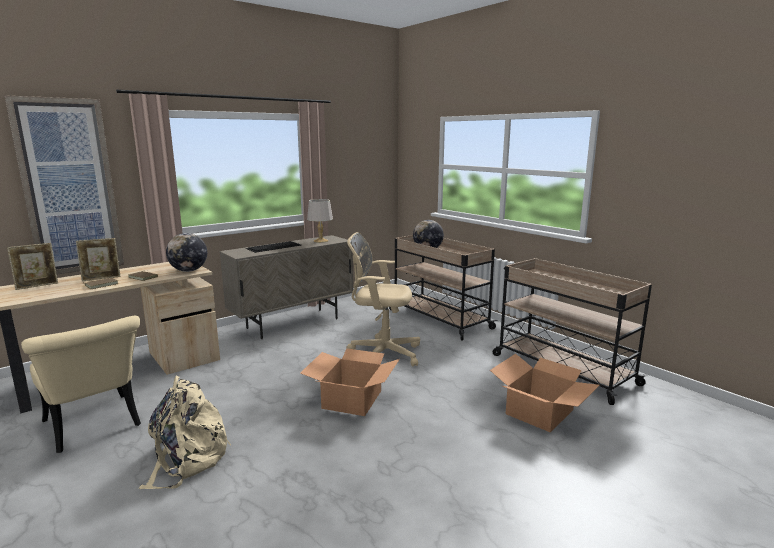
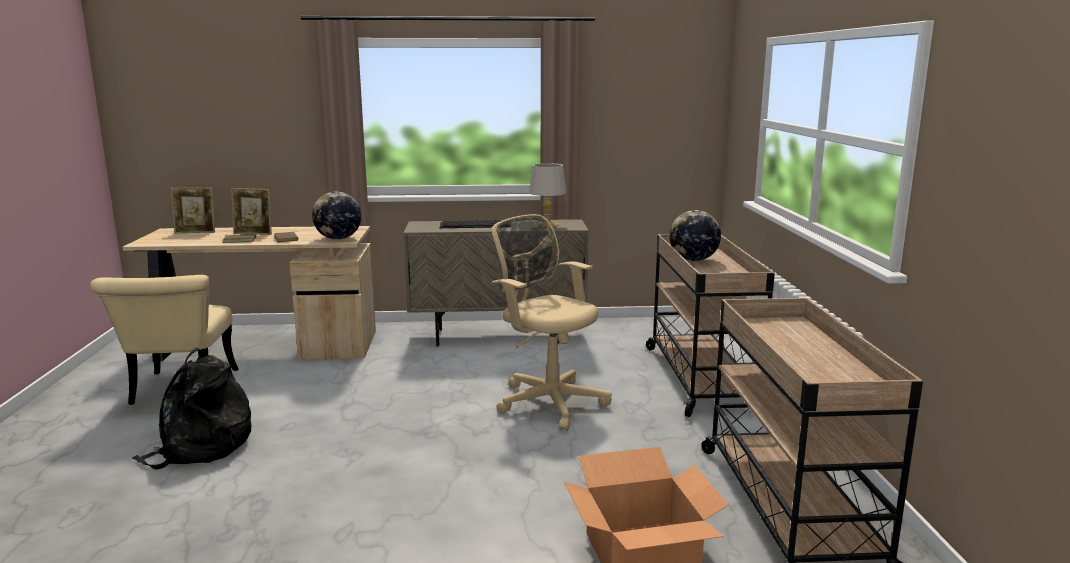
camera: 35 degrees right, 0 degrees up
picture [5,95,124,275] -> none
beige backpack [139,376,231,489] -> black backpack [132,348,251,470]
cardboard box [300,349,400,416] -> none

